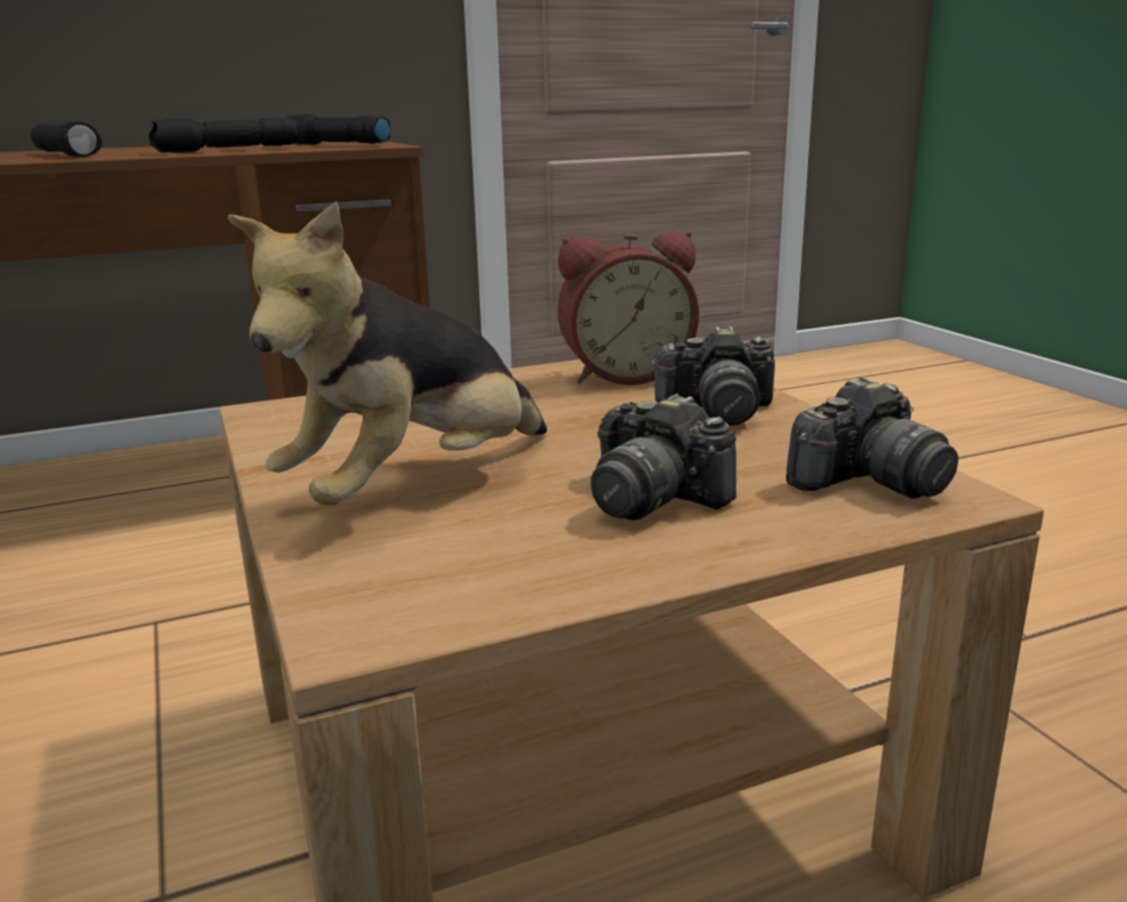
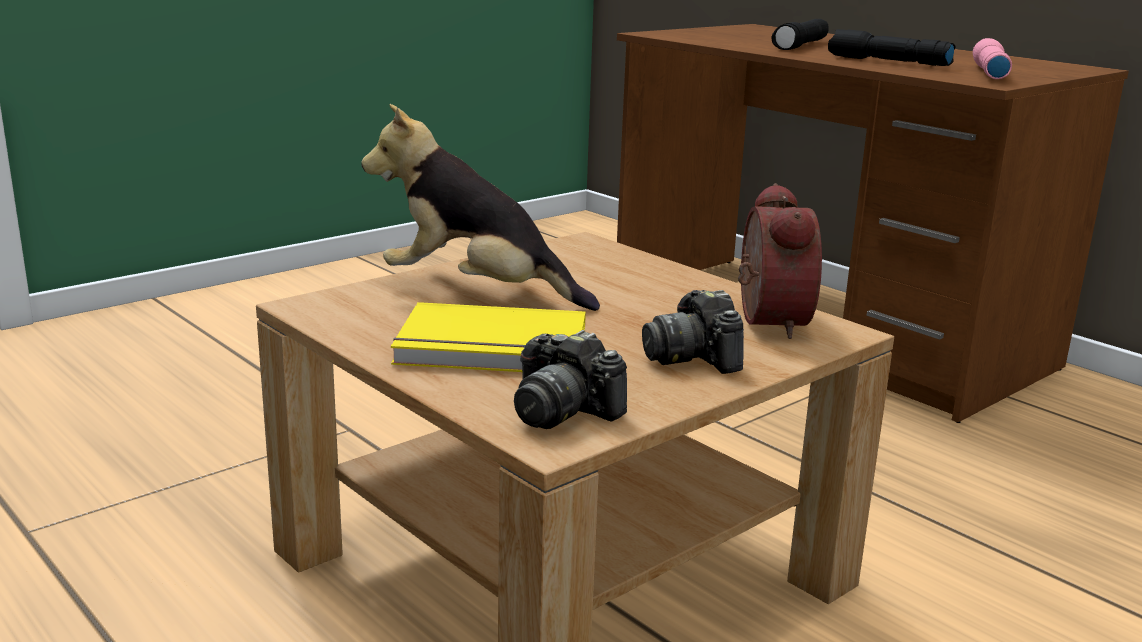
camera: 70 degrees right, 0 degrees up
black flashlight [286,114,391,145] -> pink flashlight [973,38,1012,79]
alarm clock [557,231,699,385] -> alarm clock turned 150 degrees counterclockwise [738,183,822,339]
camera [591,394,737,520] -> yellow book [391,302,586,372]

